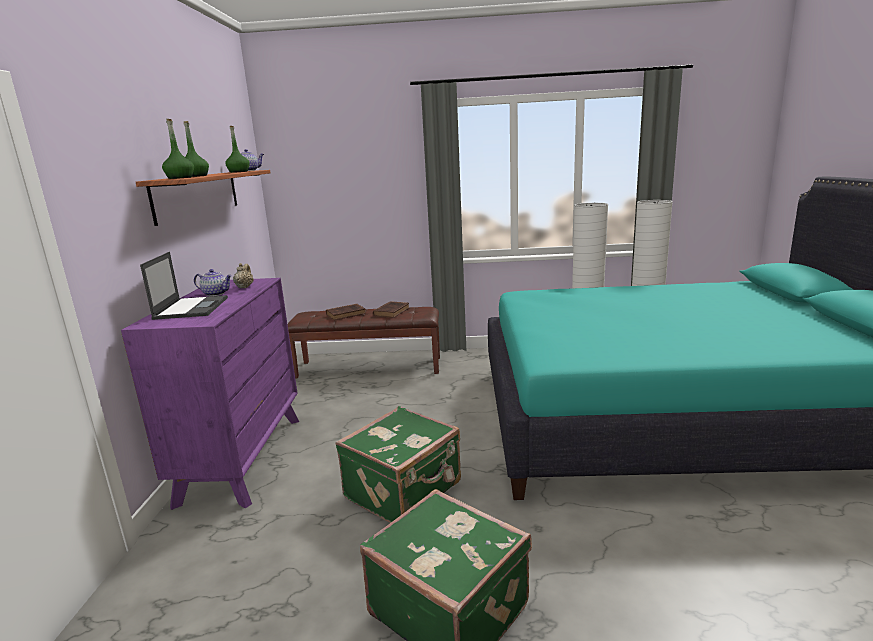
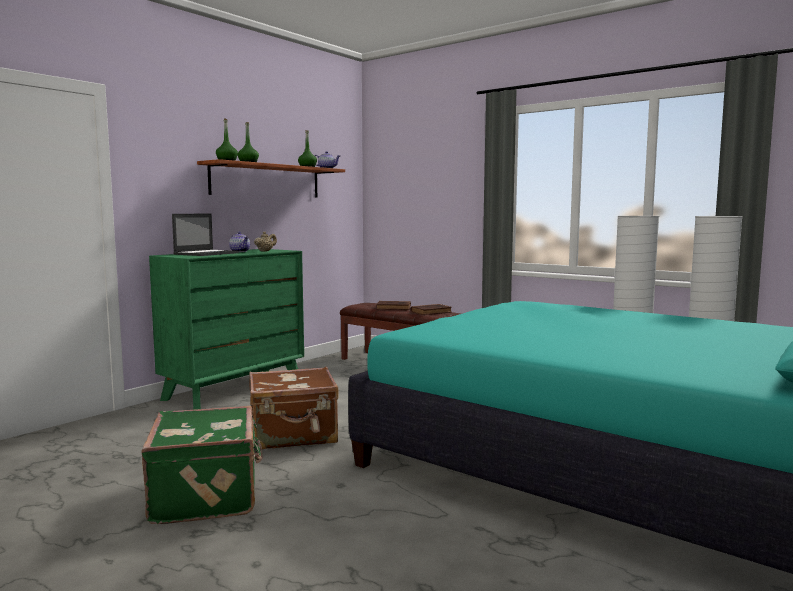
camera: 35 degrees right, 10 degrees down
purple dresser [121,278,299,510] -> green dresser [149,249,304,410]
green suitcase [335,406,461,523] -> brown suitcase [249,367,339,450]

